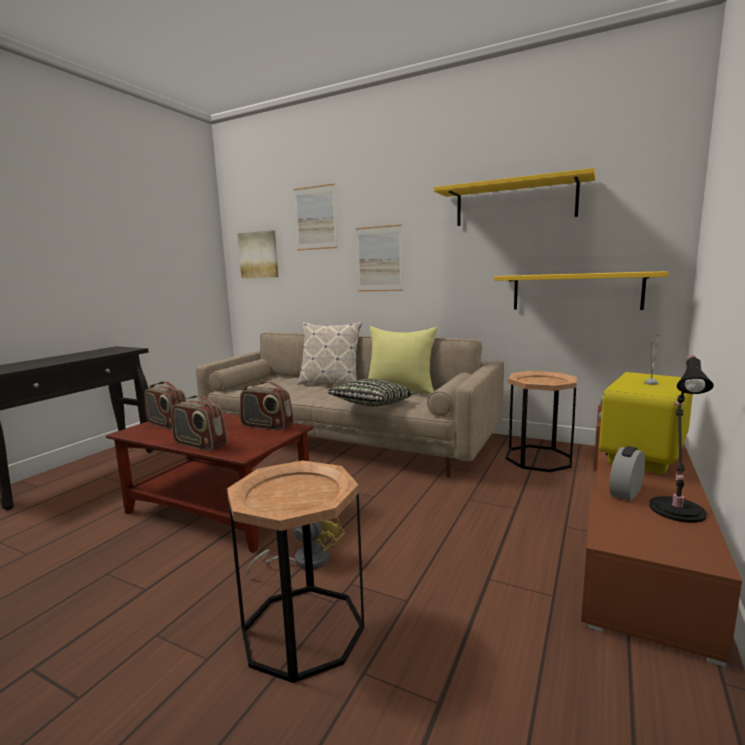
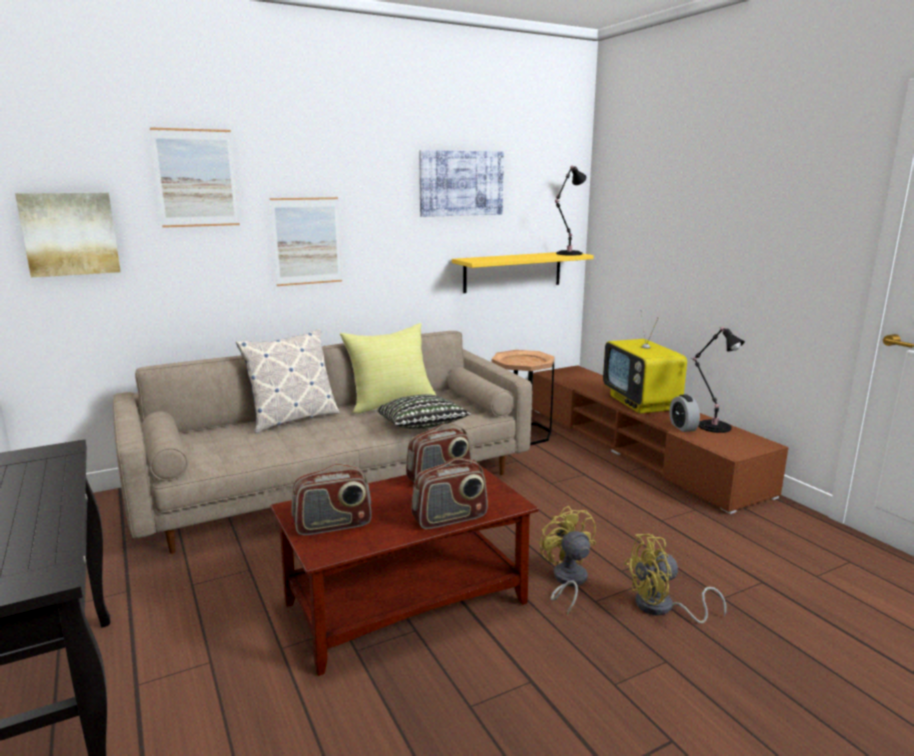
camera: 55 degrees left, 5 degrees up
brown side table [227,460,364,683] -> yellow fan [624,534,726,624]
yellow shelf [434,168,596,226] -> picture [419,150,504,217]
none -> black table lamp [555,166,586,256]

